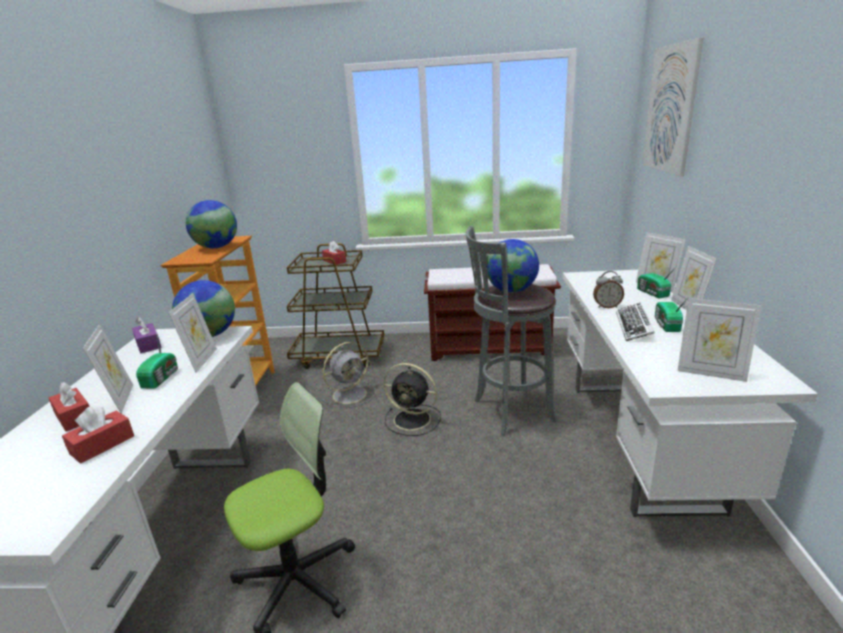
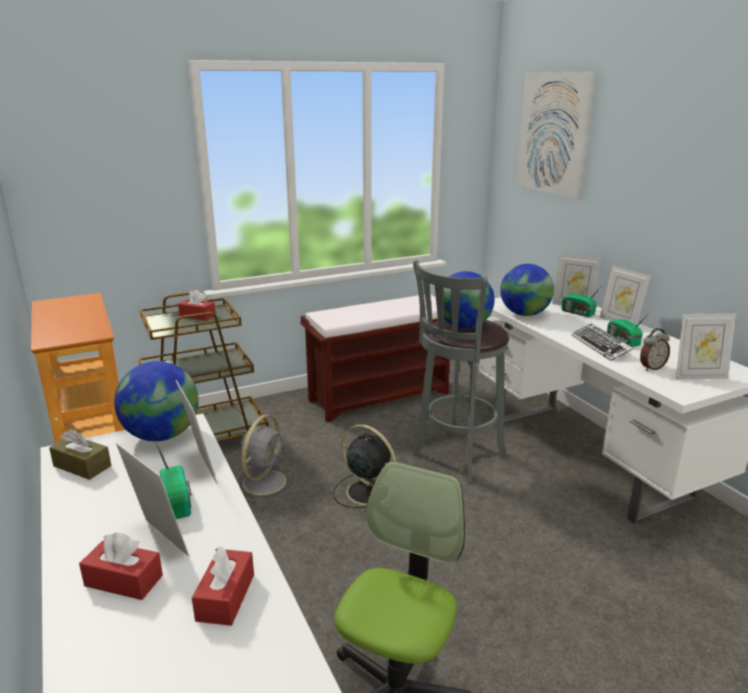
camera: 30 degrees left, 0 degrees up
purple tissue box [132,317,162,353] -> brown tissue box [49,428,111,480]
globe [186,200,237,248] -> globe moved to [500,264,554,316]
black fan [383,363,441,436] -> black fan turned 135 degrees counterclockwise [333,424,396,508]
alarm clock [593,271,624,308] -> alarm clock moved to [640,328,670,371]

